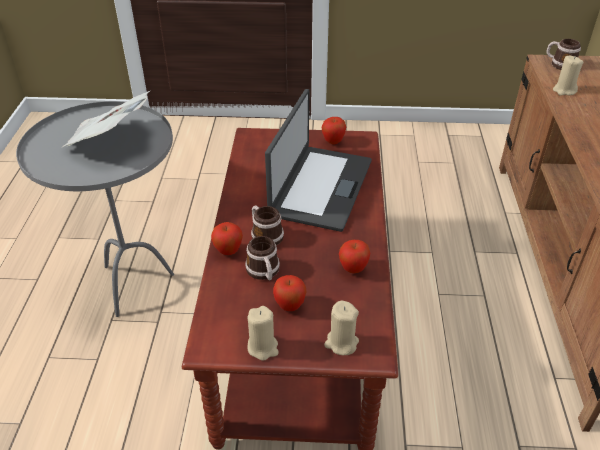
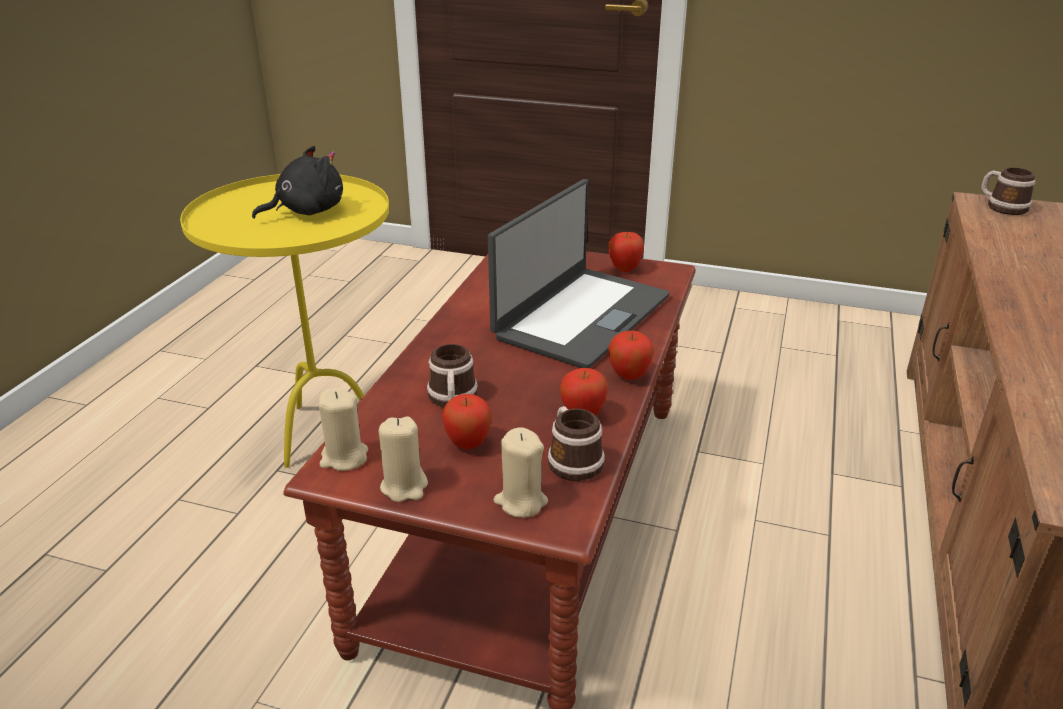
camera: 15 degrees right, 10 degrees down
grey side table [16,101,174,317] -> yellow side table [180,174,389,468]
newspaper [61,91,150,148] -> black plush toy [252,146,343,218]
apple [211,222,243,255] -> apple moved to [608,331,654,380]
mug [251,205,284,245] -> mug moved to [548,406,605,481]
beige candle [553,56,583,96] -> beige candle moved to [319,389,368,471]

